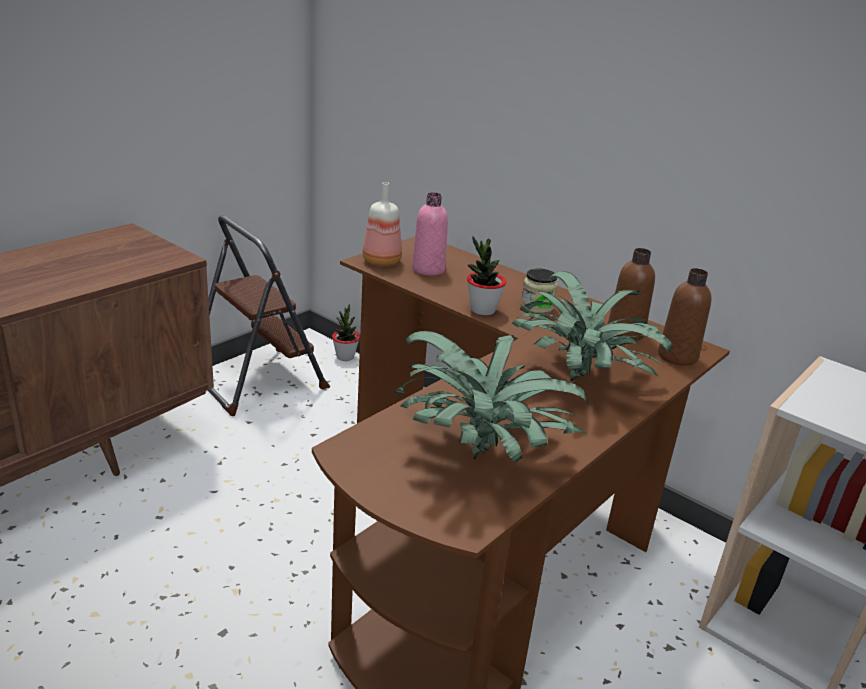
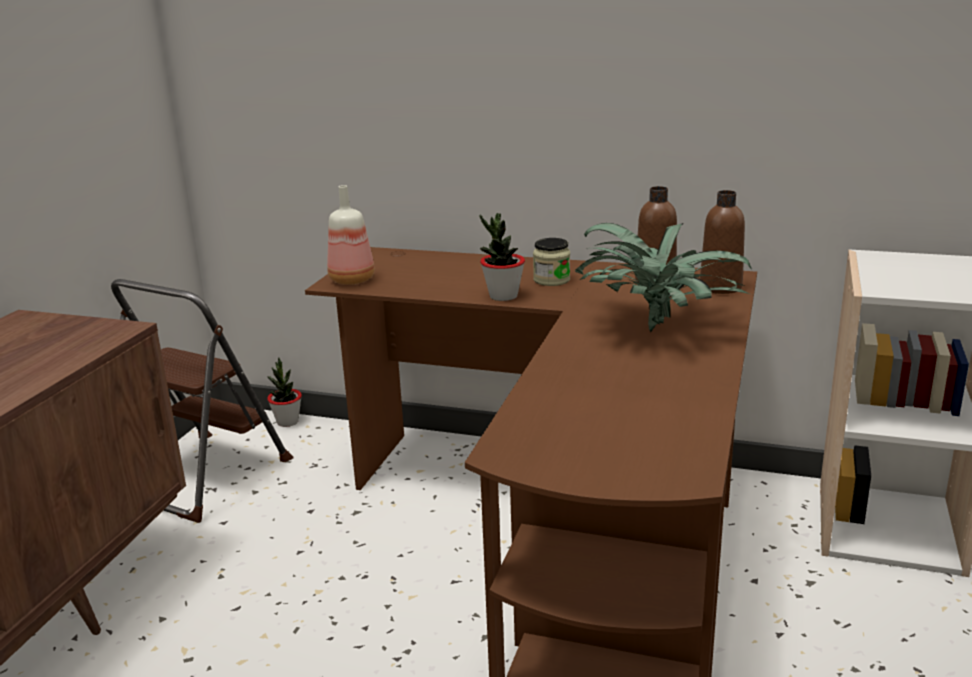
camera: 20 degrees left, 5 degrees down
potted plant [395,331,588,463] -> none
pink bottle [412,192,448,275] -> none

